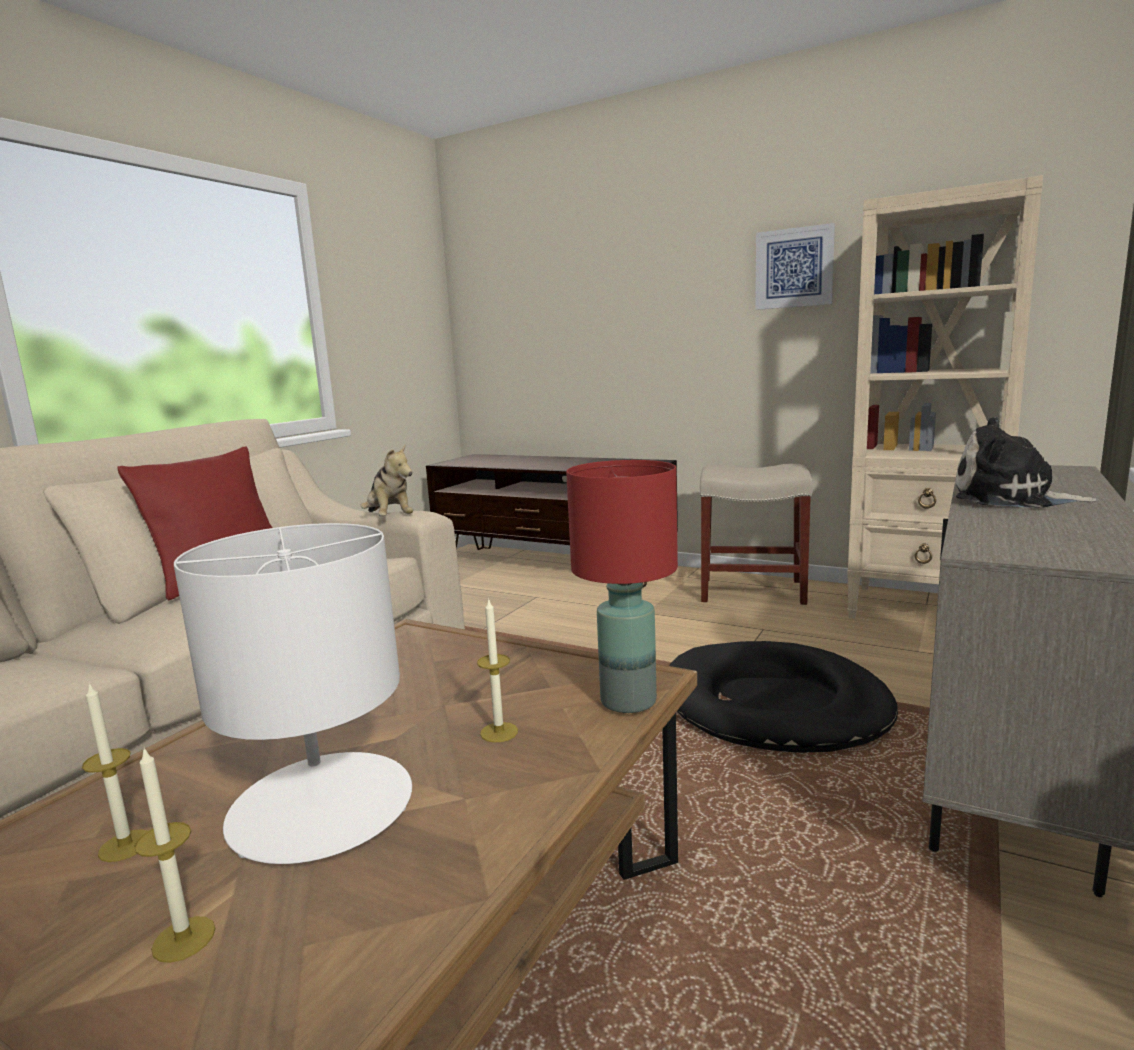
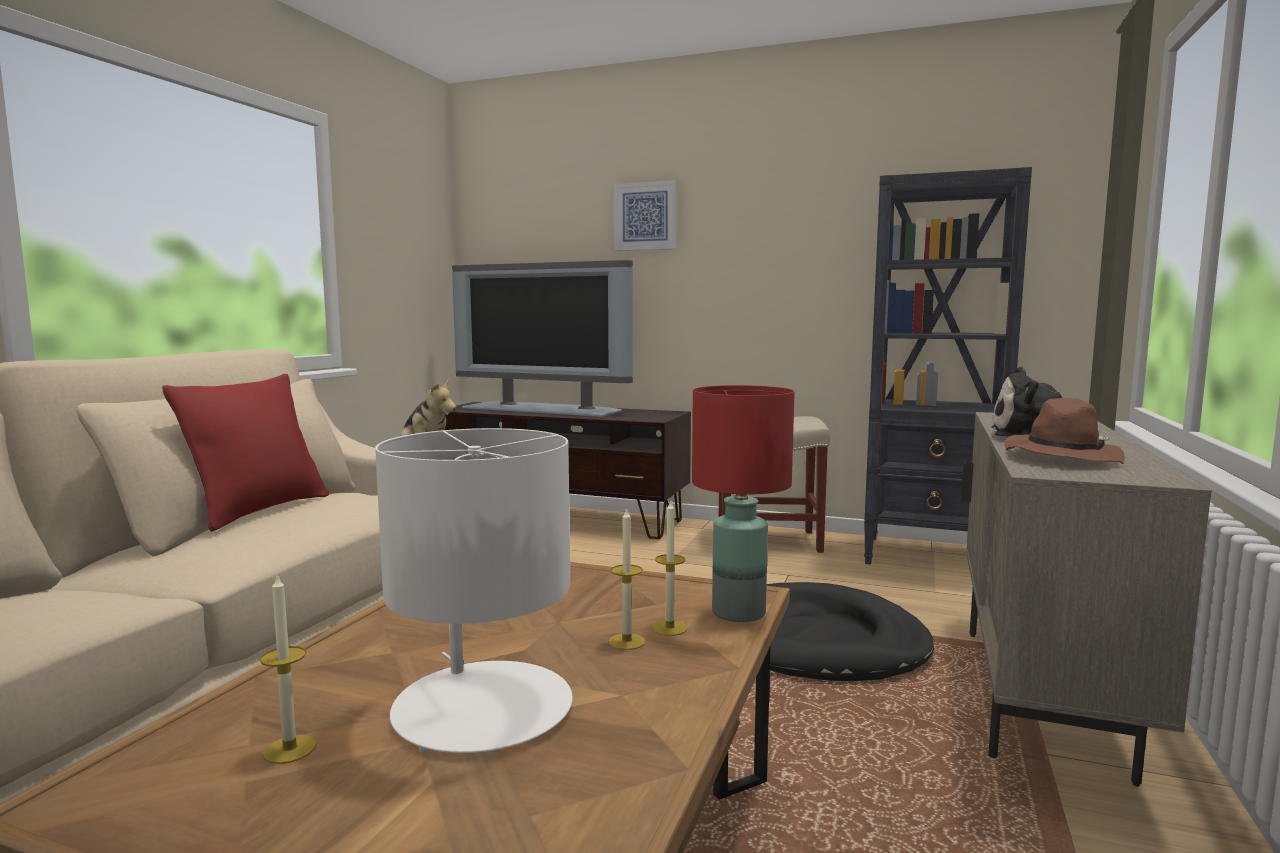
camera: 10 degrees left, 5 degrees down
candle [134,747,215,963] -> candle moved to [652,500,687,636]
picture [755,223,835,310] -> picture moved to [614,180,677,251]
beige bookcase [847,175,1043,619] -> black bookcase [864,167,1032,565]
none -> television [452,260,633,417]
none -> brown hat [1004,398,1125,464]

